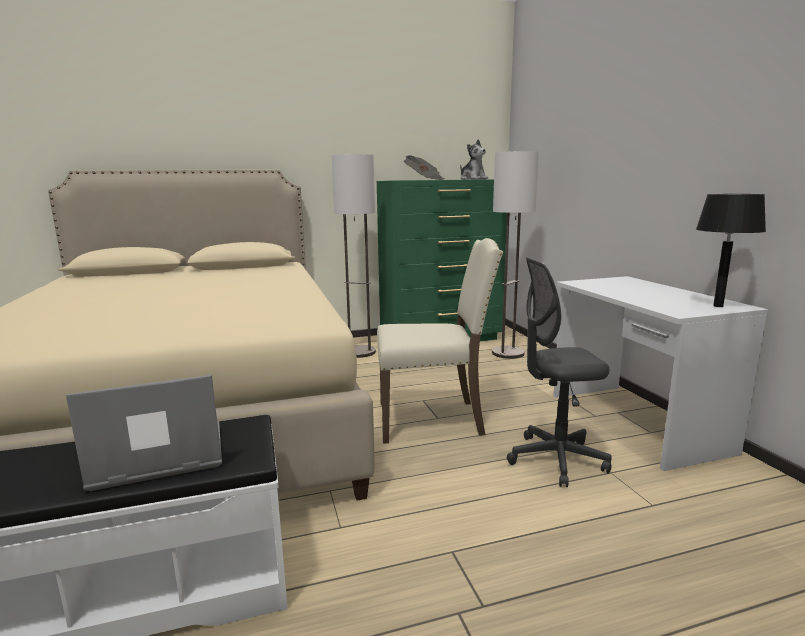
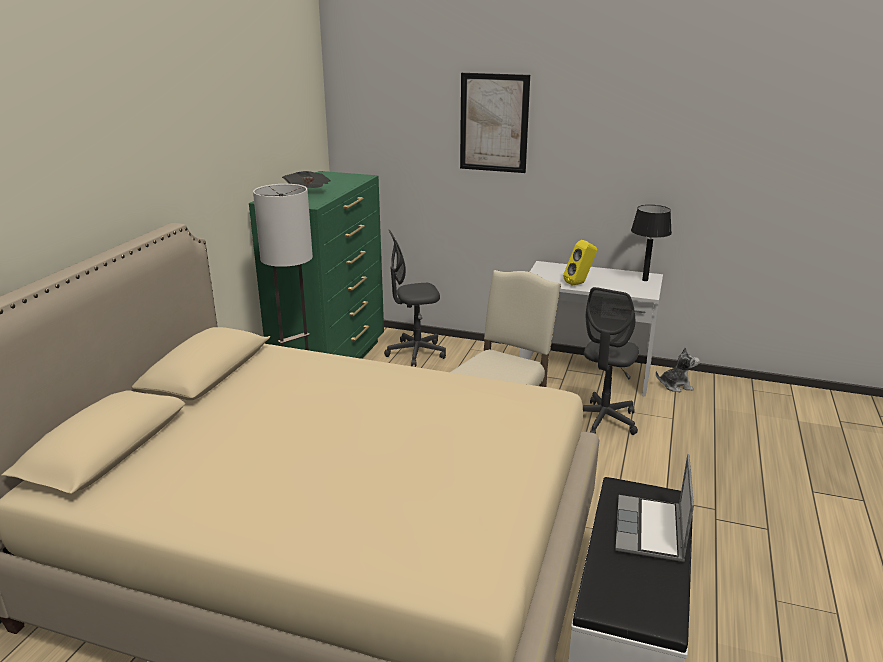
camera: 55 degrees left, 10 degrees up
plush toy [460,139,488,180] -> plush toy moved to [656,347,700,392]
floor lamp [492,151,539,359] -> grey office chair [384,230,446,367]
none -> picture [460,73,530,173]
none -> yellow speaker [563,240,597,285]

